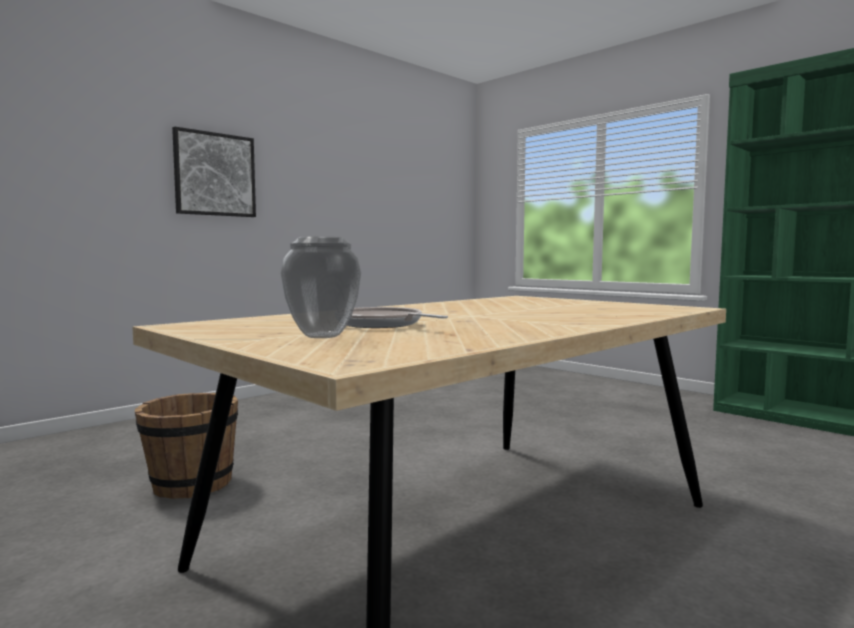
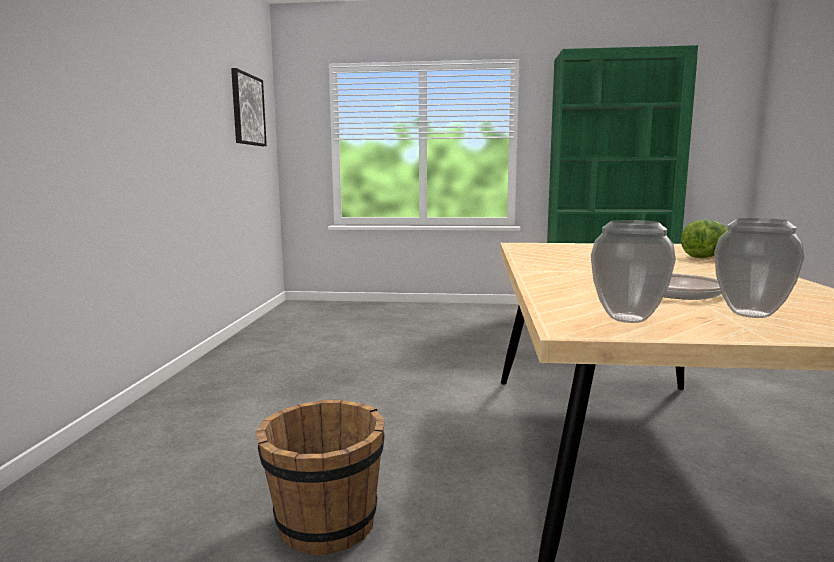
camera: 40 degrees left, 5 degrees up
picture [172,127,256,217] -> picture moved to [231,68,267,146]
none -> vase [591,220,676,323]
none -> lettuce [681,220,727,258]

